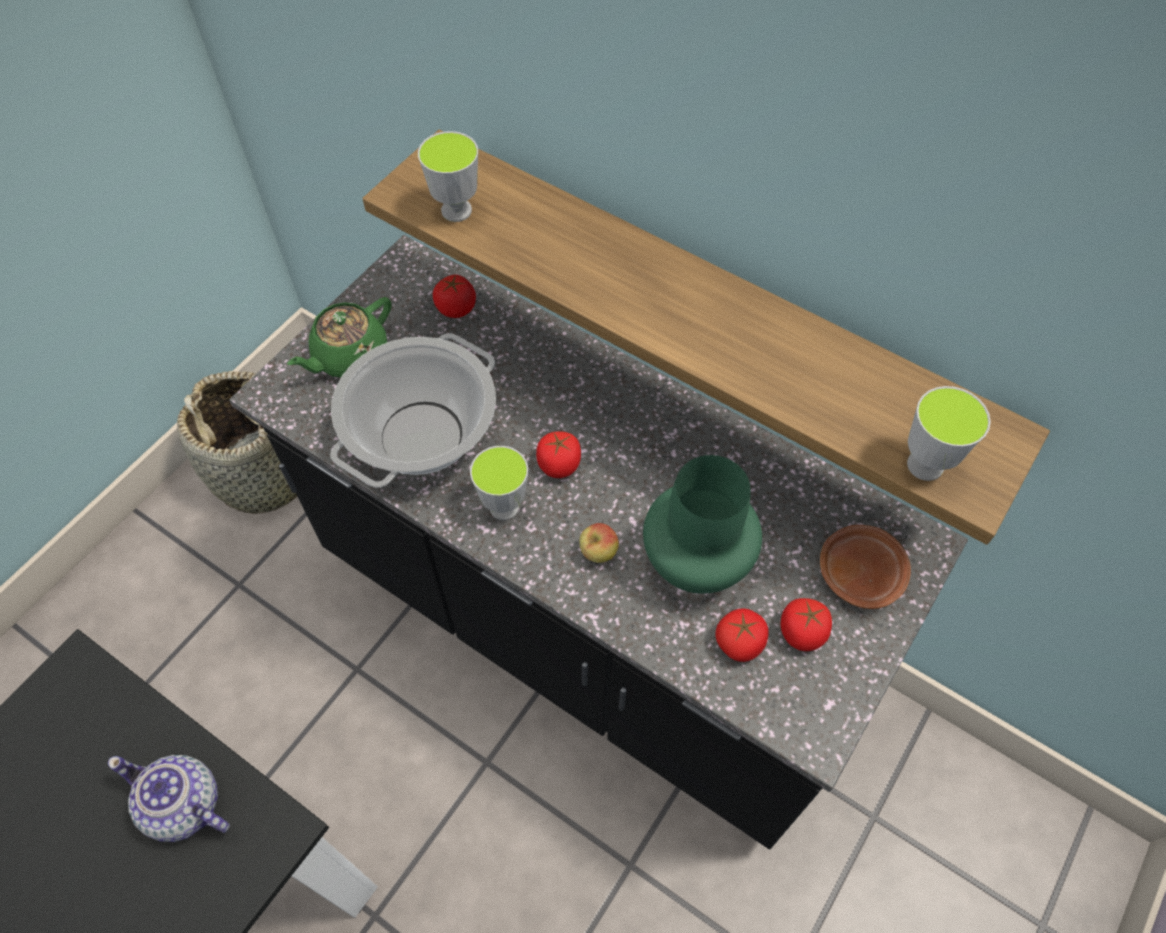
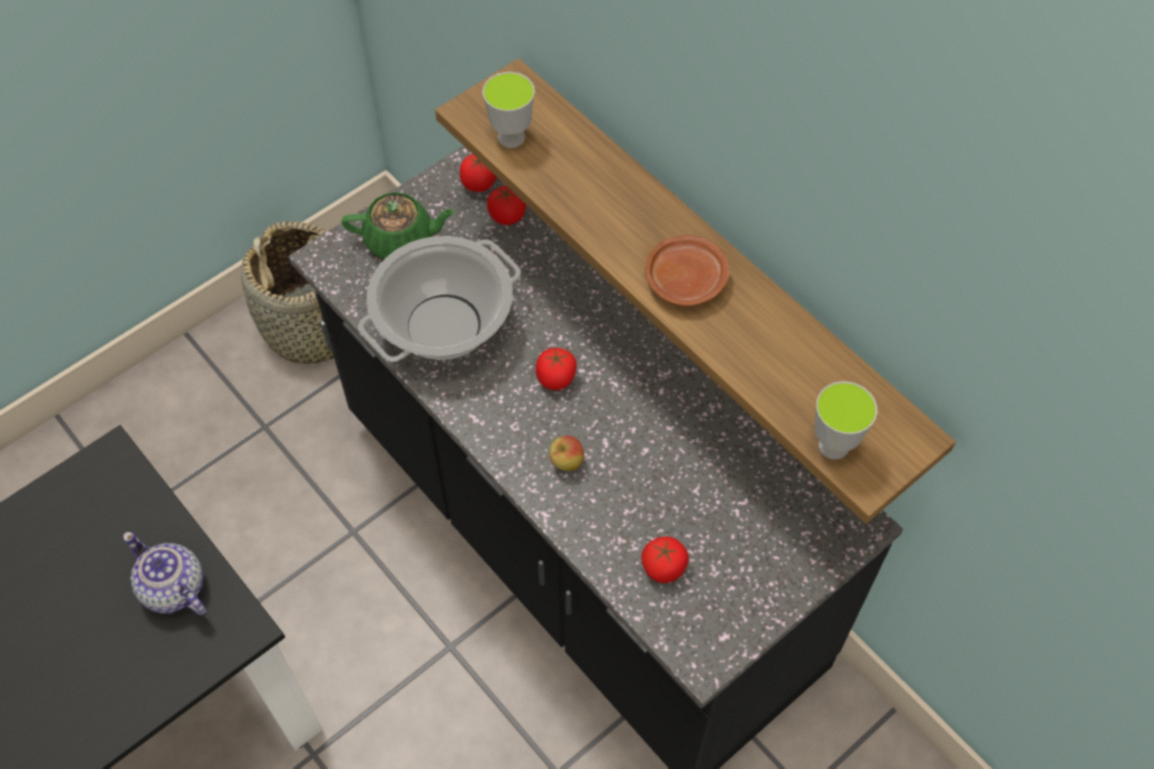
camera: 15 degrees right, 0 degrees up
green teapot [287,297,391,377] -> green teapot turned 150 degrees counterclockwise [341,192,456,259]
cup [470,446,528,520] -> none
green vase [643,455,762,594] -> none
tomato [781,598,832,651] -> tomato moved to [460,154,497,192]
brown plate [820,525,911,609] -> brown plate moved to [645,235,730,306]

